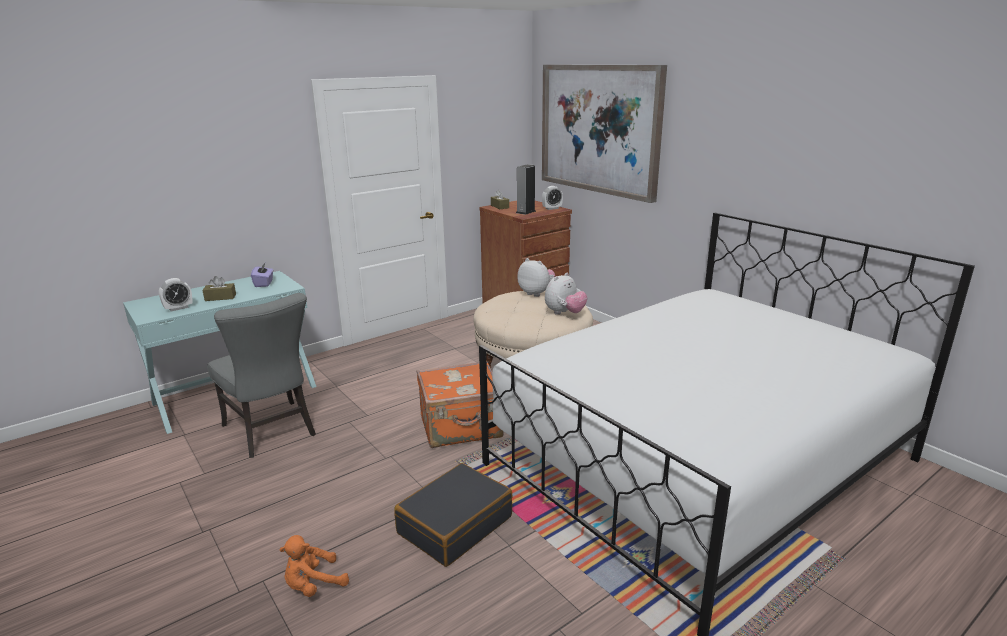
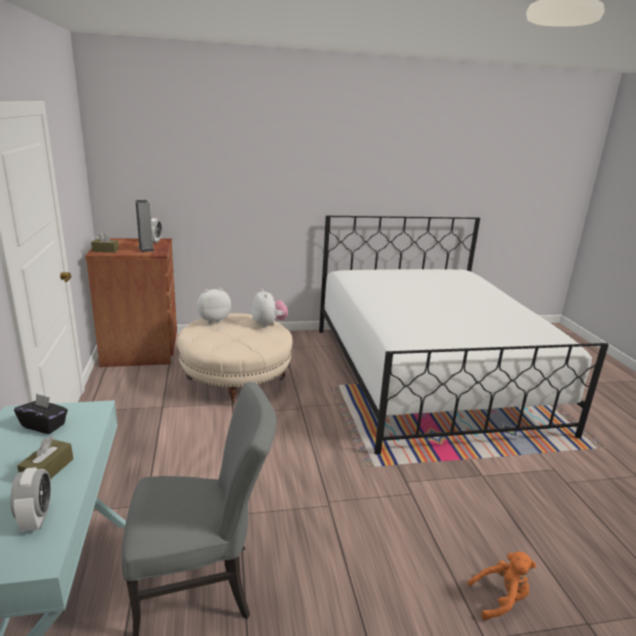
camera: 65 degrees left, 0 degrees up
purple tissue box [251,263,273,287] -> black tissue box [14,393,68,434]
orange plush toy [280,535,349,597] -> orange plush toy turned 90 degrees counterclockwise [467,552,536,620]
black suitcase [394,463,513,567] -> none
orange suitcase [416,362,503,448] -> none
picture [542,65,667,203] -> none

